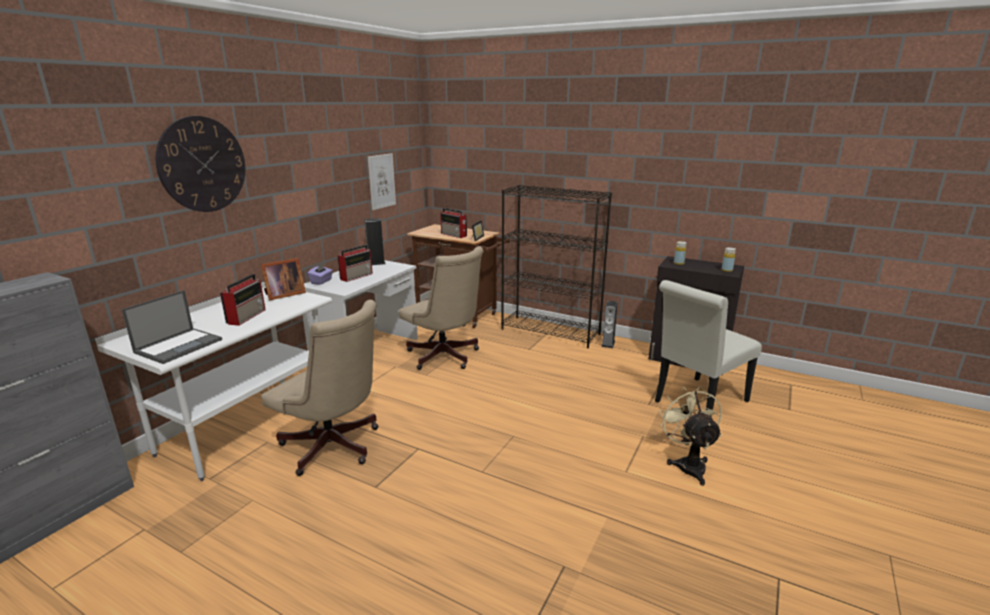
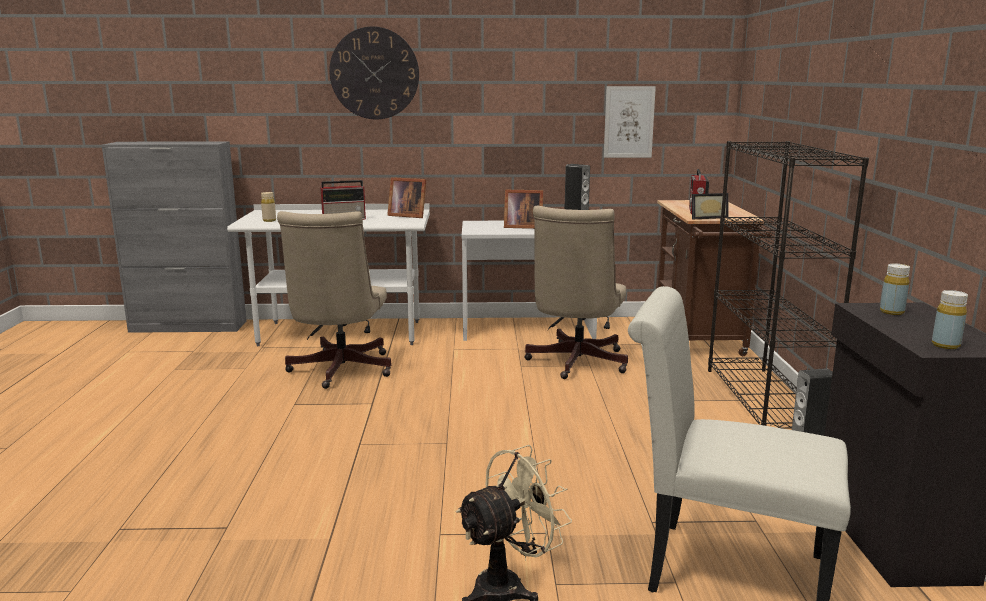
camera: 60 degrees right, 5 degrees down
laptop [122,290,222,364] -> beige bottle [261,192,276,222]
purple tissue box [307,263,333,285] -> none
radio [337,245,373,282] -> picture frame [504,190,543,229]

